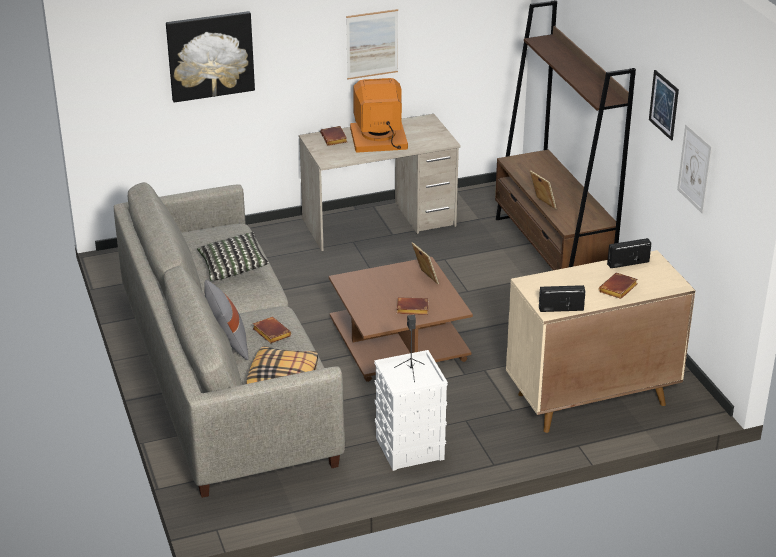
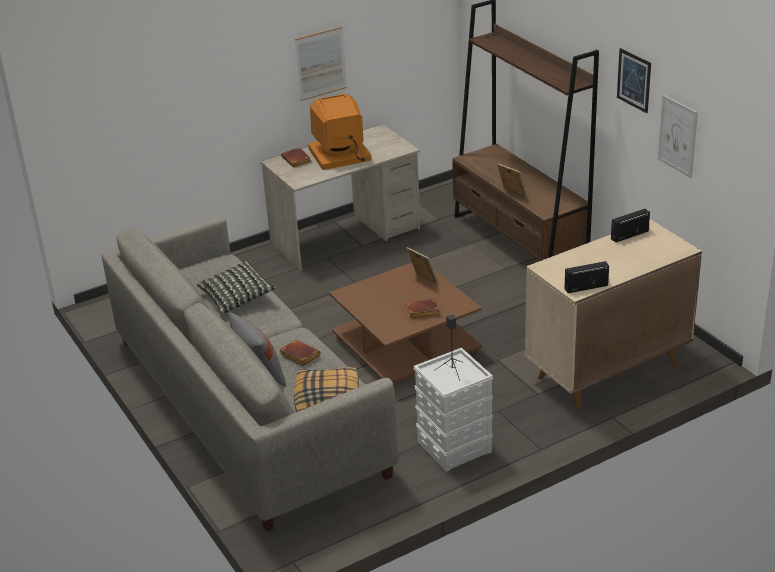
camera: 10 degrees left, 0 degrees up
picture [166,11,255,103] -> none
brown book [599,272,638,299] -> none

